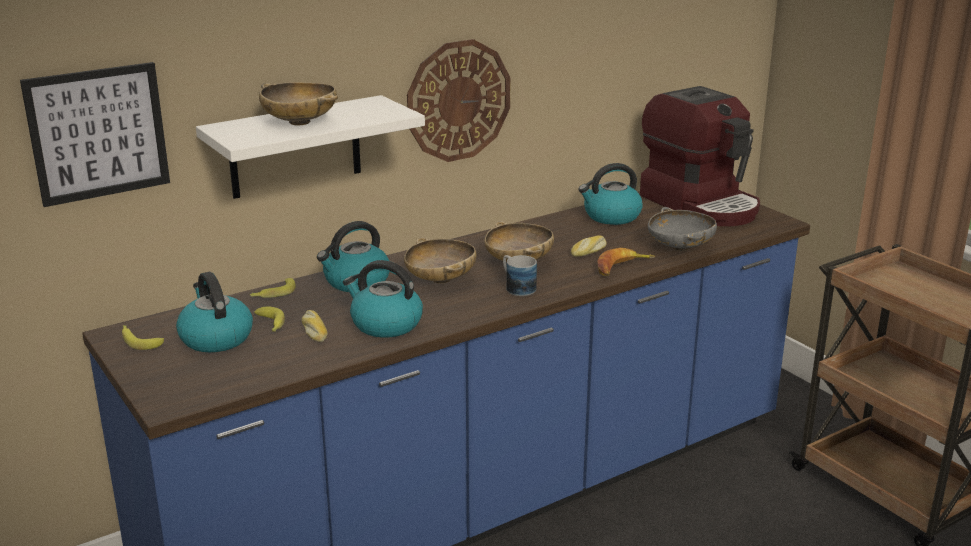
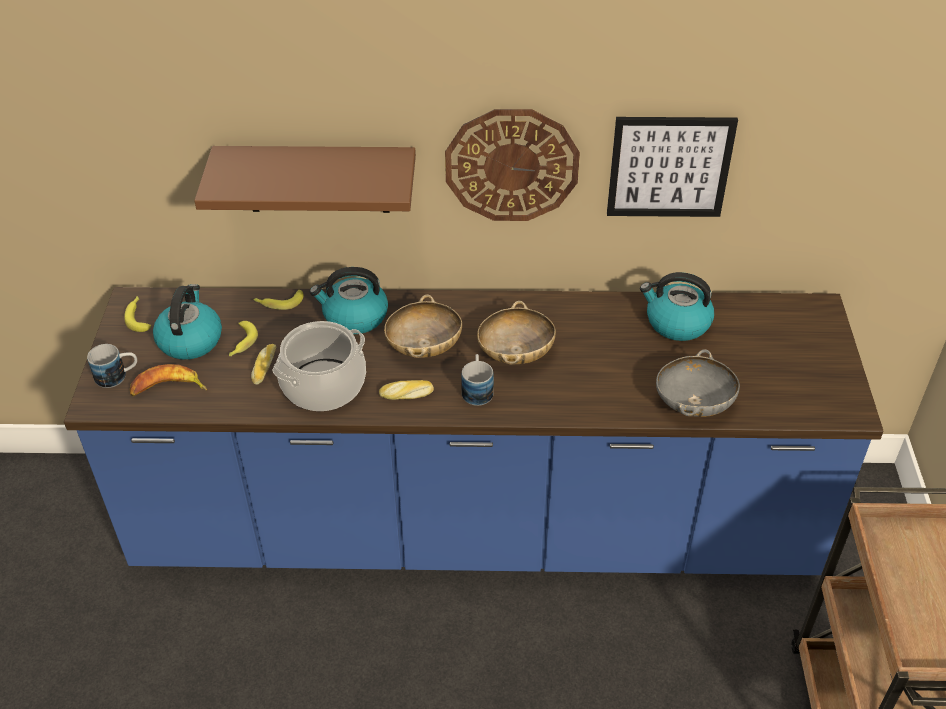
camera: 35 degrees right, 20 degrees up
picture [20,62,170,207] -> picture moved to [607,117,738,217]
white shelf [196,95,425,199] -> brown shelf [194,146,416,213]
beige bowl [259,82,338,125] -> none
kettle [343,260,423,337] -> cooking pot [272,321,366,411]
bread [571,235,607,257] -> bread moved to [379,380,434,400]
banana [597,248,655,276] -> banana moved to [130,364,207,396]
coffee machine [640,86,760,226] -> none
none -> mug [87,344,137,388]

